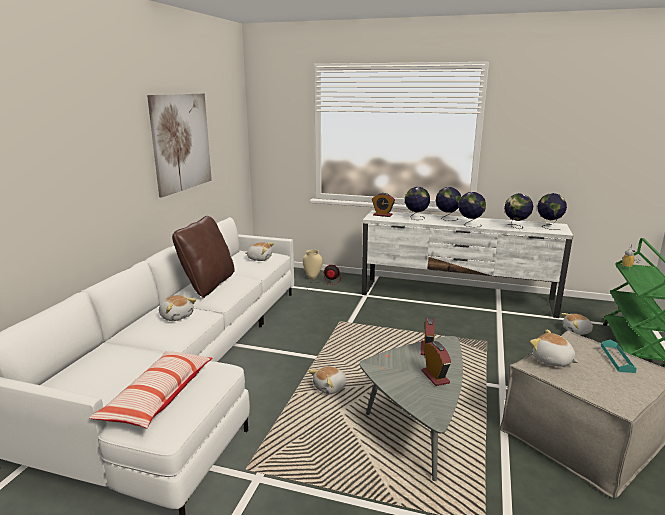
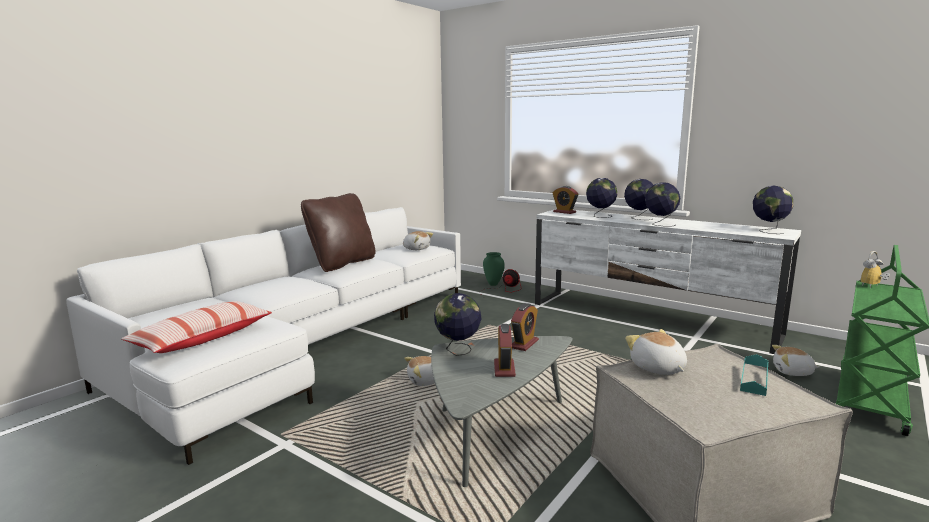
camera: 20 degrees right, 5 degrees down
picture [147,93,212,197] -> none
plush toy [159,295,196,321] -> none
beige vase [303,249,323,280] -> green vase [483,252,505,286]
globe [504,193,533,229] -> globe moved to [434,293,482,356]

